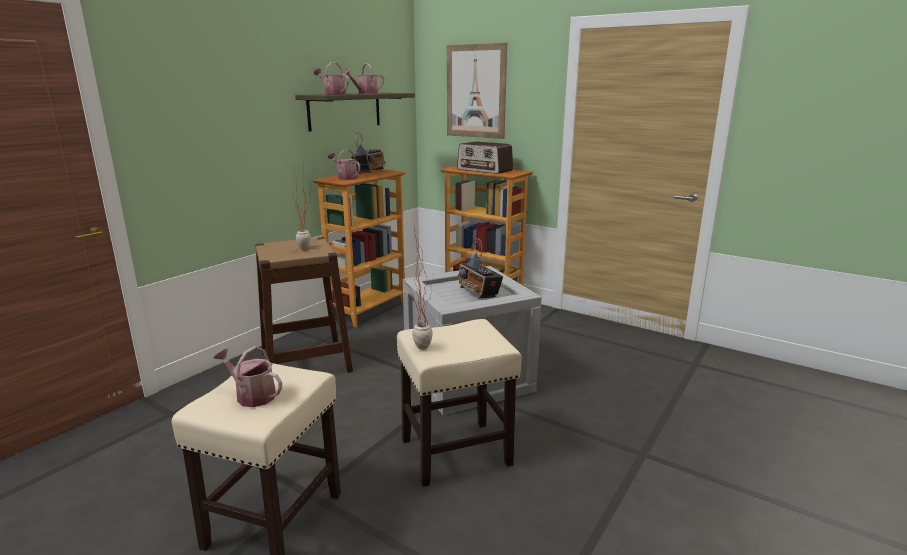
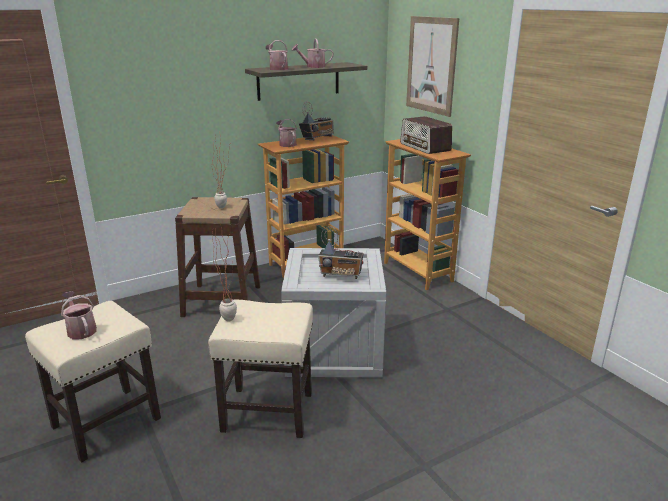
camera: 25 degrees right, 5 degrees up
radio [458,238,503,298] -> radio turned 75 degrees counterclockwise [318,226,363,279]

